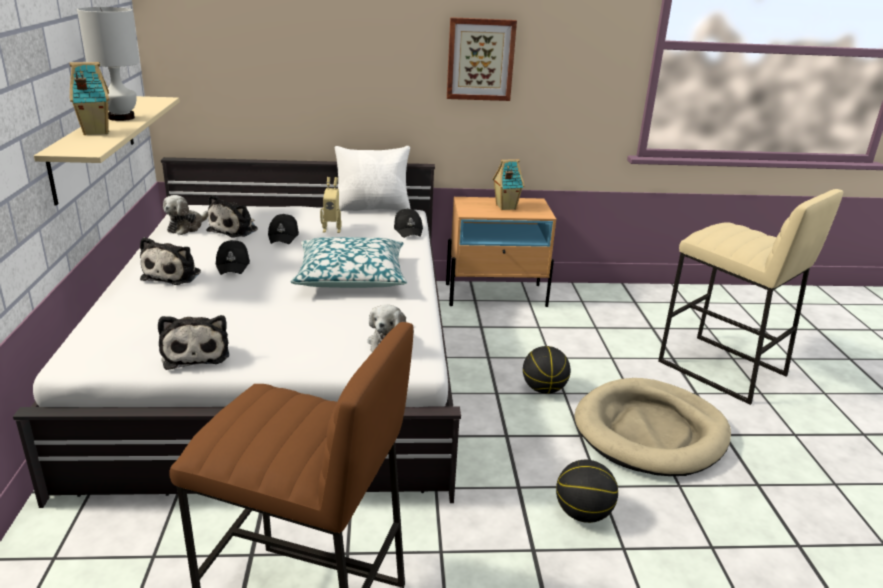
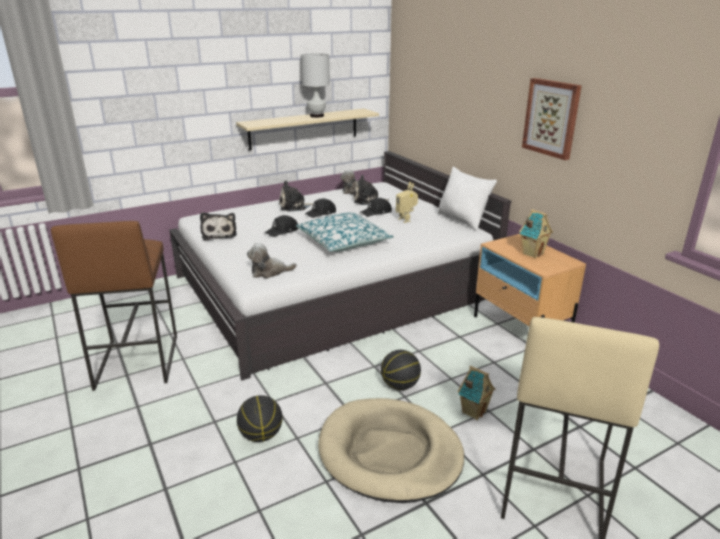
camera: 65 degrees right, 0 degrees up
toy house [70,62,109,135] -> toy house moved to [458,366,496,420]
plush toy [158,315,229,370] -> plush toy turned 60 degrees counterclockwise [200,212,237,241]
black cap [394,208,423,238] -> black cap moved to [264,215,298,237]

